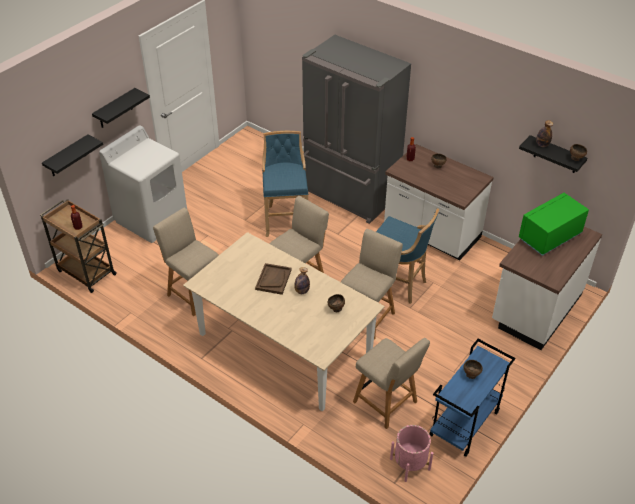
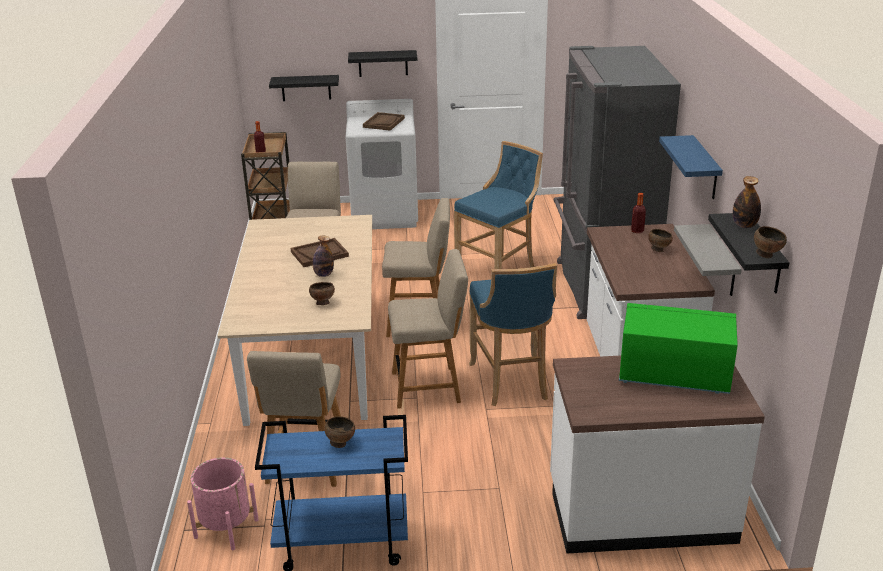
camera: 50 degrees right, 15 degrees down
none -> brown tray [363,112,405,131]
none -> blue shelf [659,135,723,199]
none -> grey shelf [674,224,742,296]

